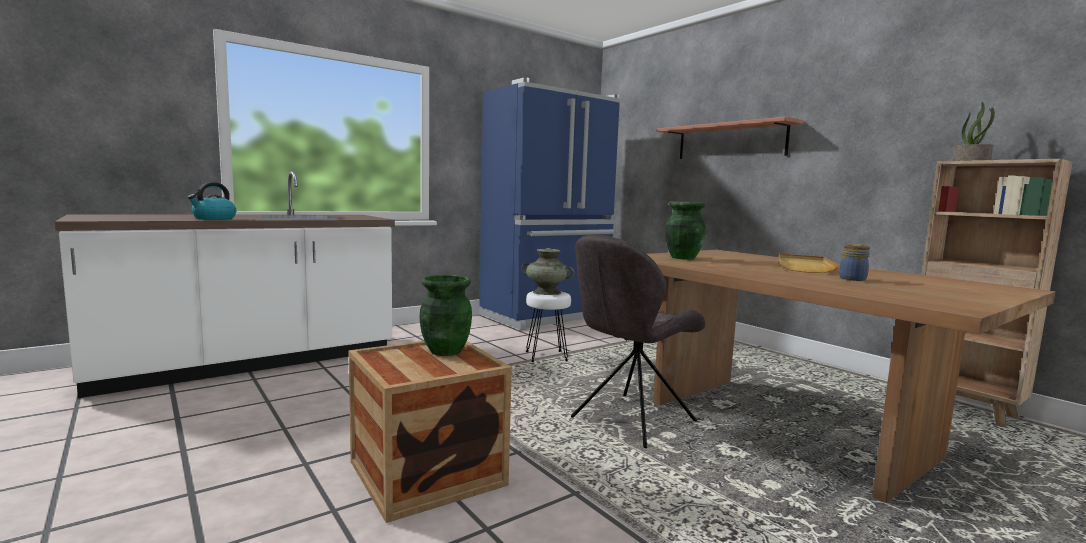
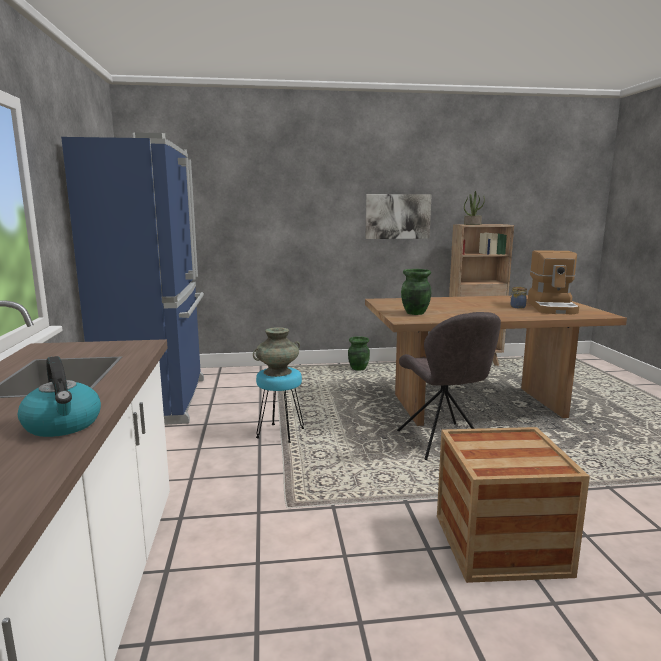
camera: 60 degrees left, 5 degrees up
green vase [419,275,472,356] -> green vase moved to [348,336,370,371]
white stool [526,291,571,362] -> turquoise stool [256,367,305,443]
shelf [656,117,803,159] -> none
beige tray [778,254,839,273] -> none
none -> picture [366,194,432,239]
none -> coffee machine [528,250,579,314]

